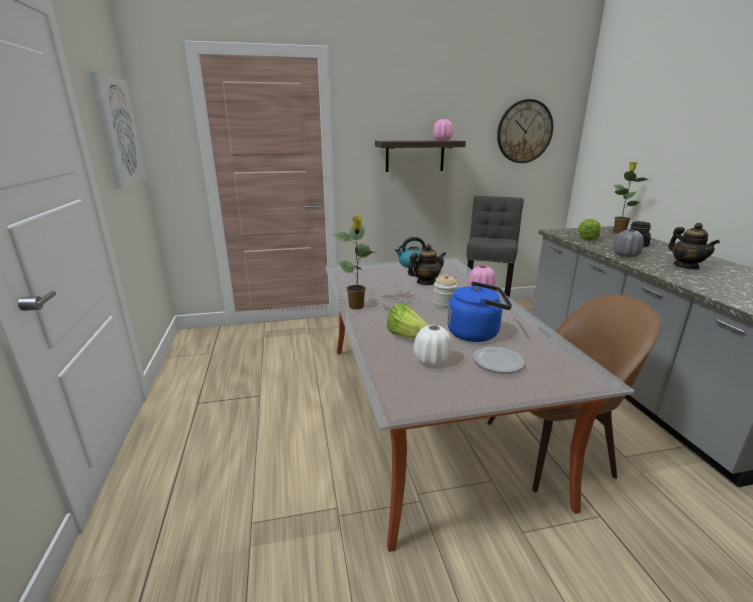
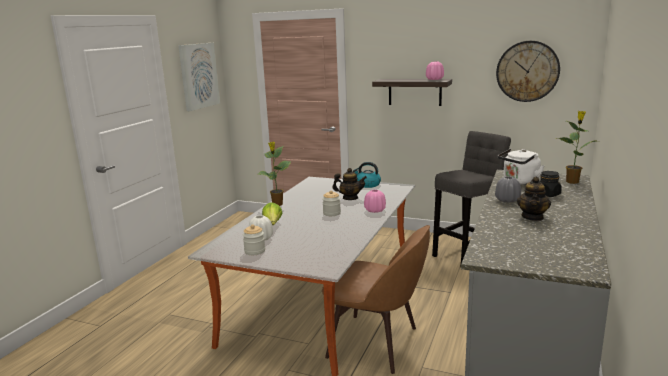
camera: 35 degrees right, 5 degrees down
blue kettle [447,282,512,342] -> none
plate [473,347,524,373] -> none
lettuce [578,219,601,240] -> white kettle [498,149,544,185]
none -> jar [243,225,265,255]

